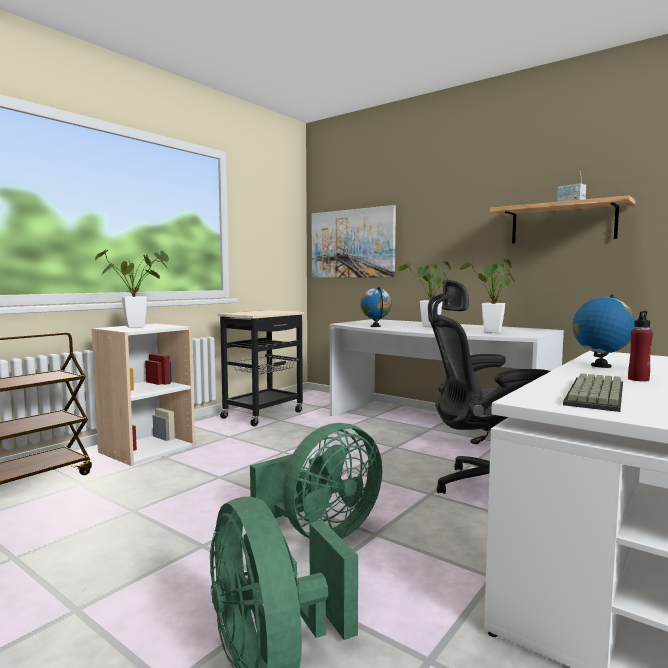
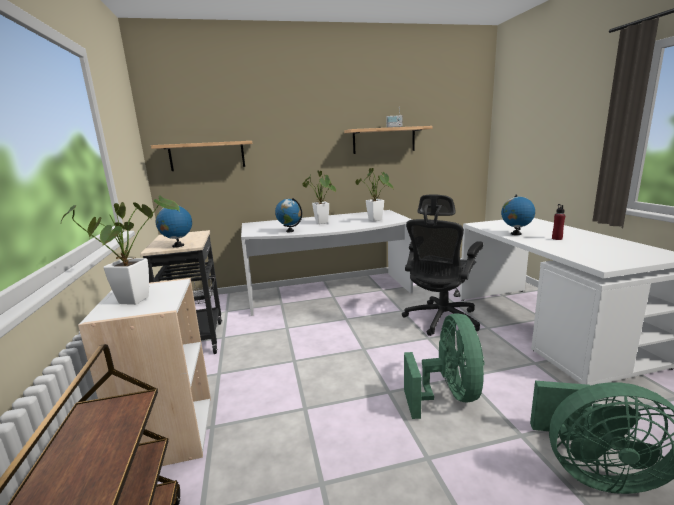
camera: 50 degrees left, 10 degrees up
picture [312,205,396,278] -> shelf [151,141,252,171]
keyboard [563,373,623,412] -> none
none -> globe [155,206,192,247]

